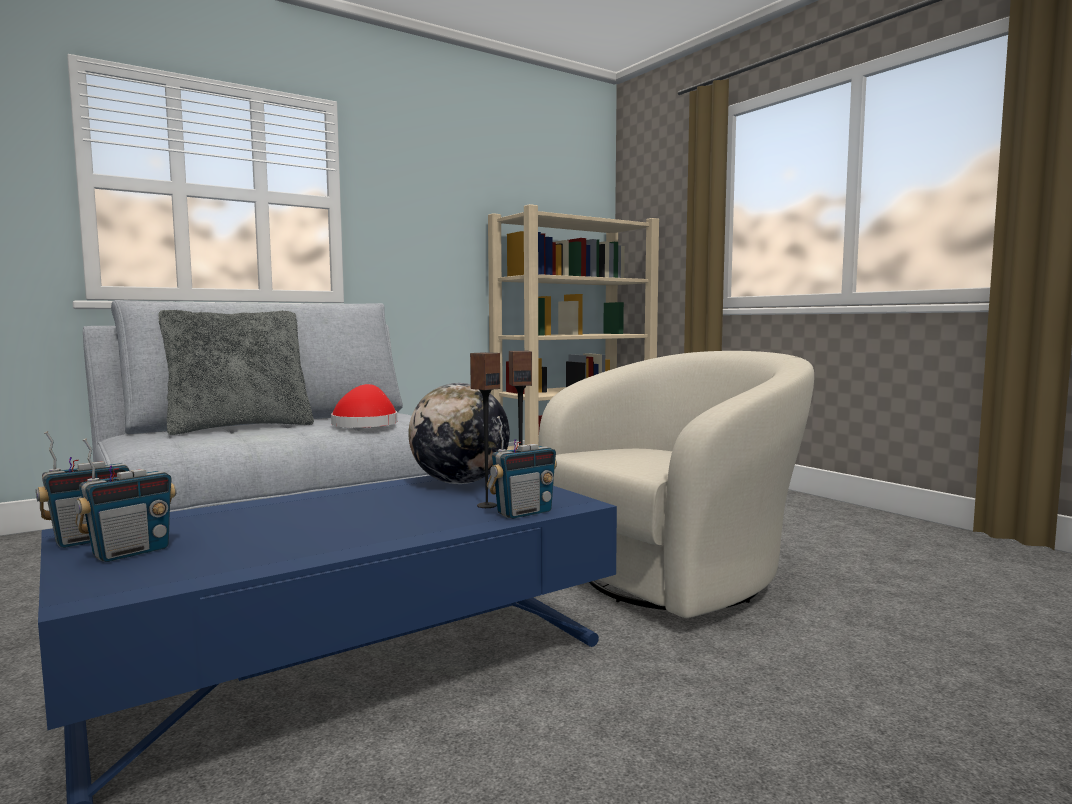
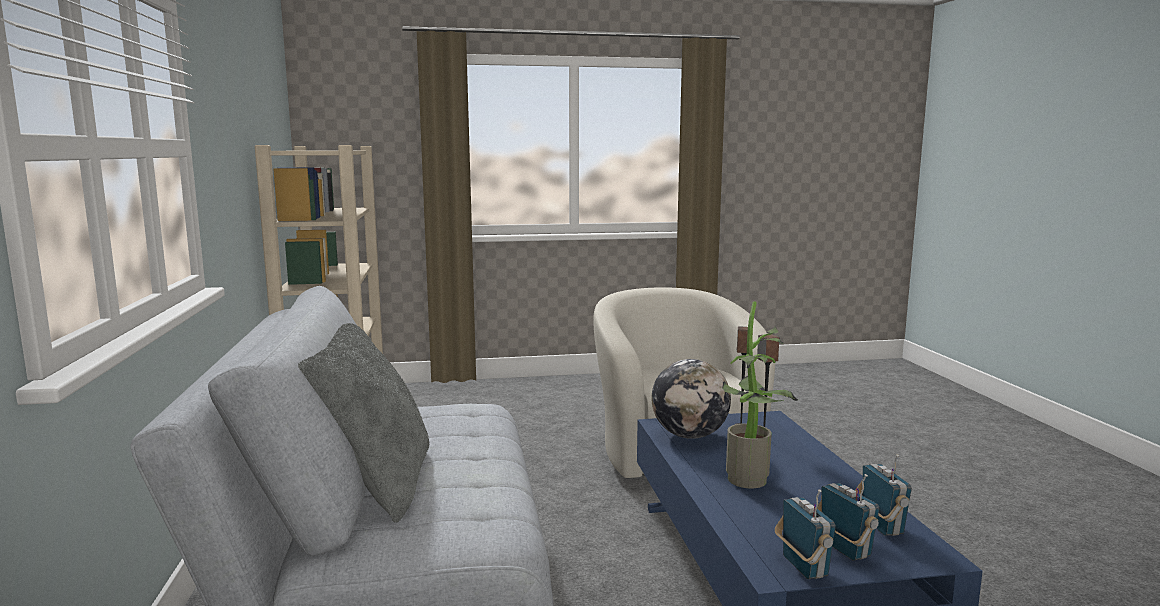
camera: 65 degrees left, 5 degrees up
red hat [331,384,397,428] -> none
radio [487,416,557,519] -> radio moved to [855,454,912,536]
none -> potted plant [722,301,798,488]

